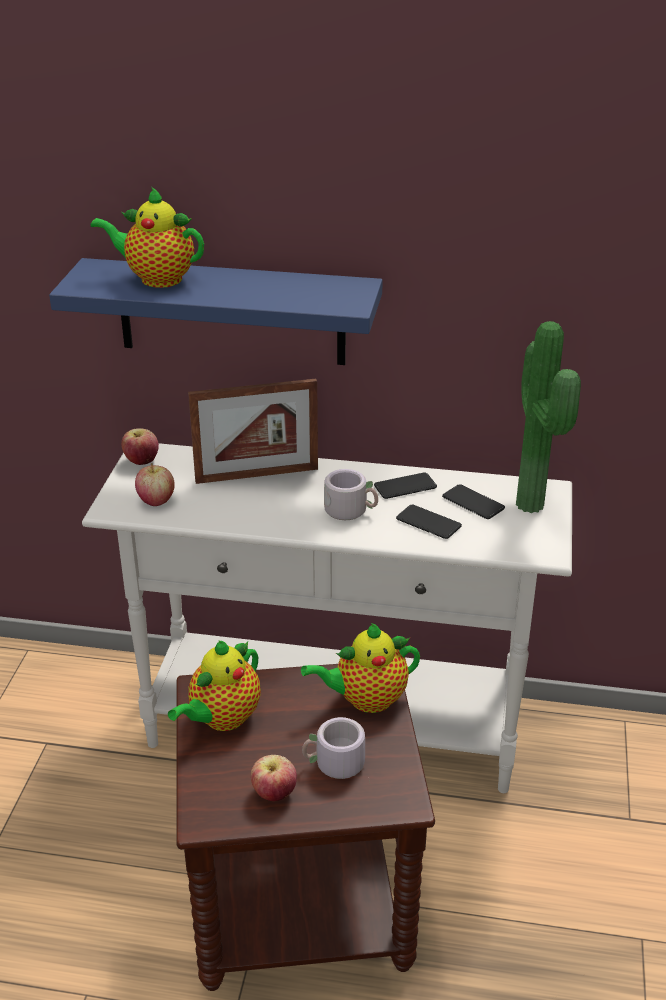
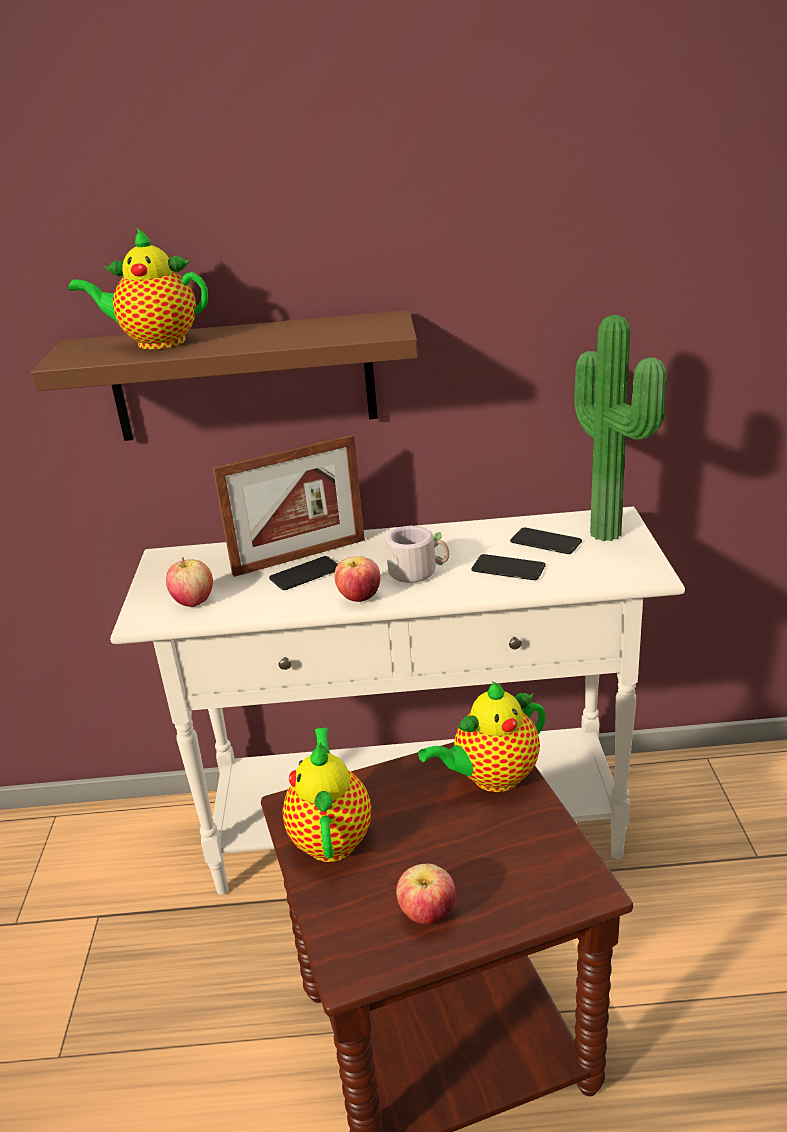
camera: 10 degrees left, 5 degrees down
blue shelf [49,258,383,365] -> brown shelf [31,310,418,441]
apple [121,428,159,465] -> apple moved to [334,556,380,602]
teapot [168,641,261,731] -> teapot turned 150 degrees clockwise [282,728,371,862]
grey mug [302,717,370,781] -> none
phone [374,472,437,499] -> phone moved to [269,556,338,590]

